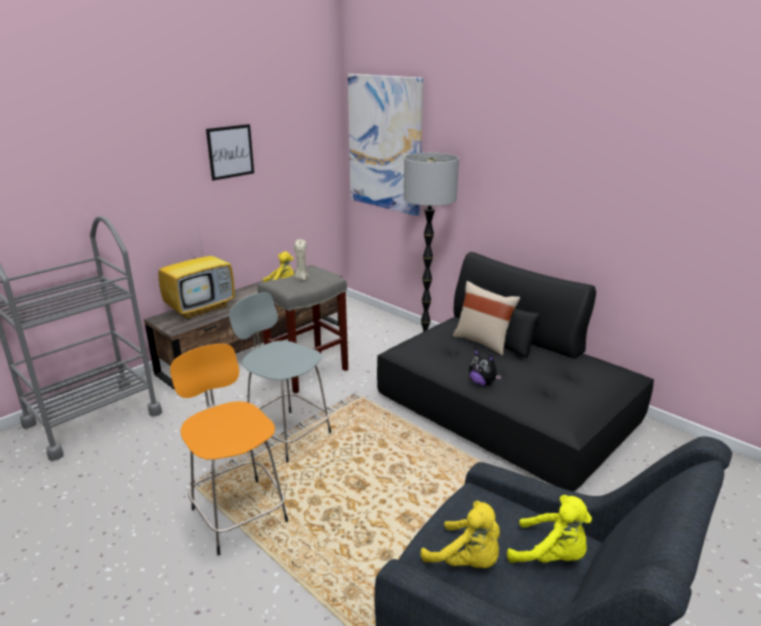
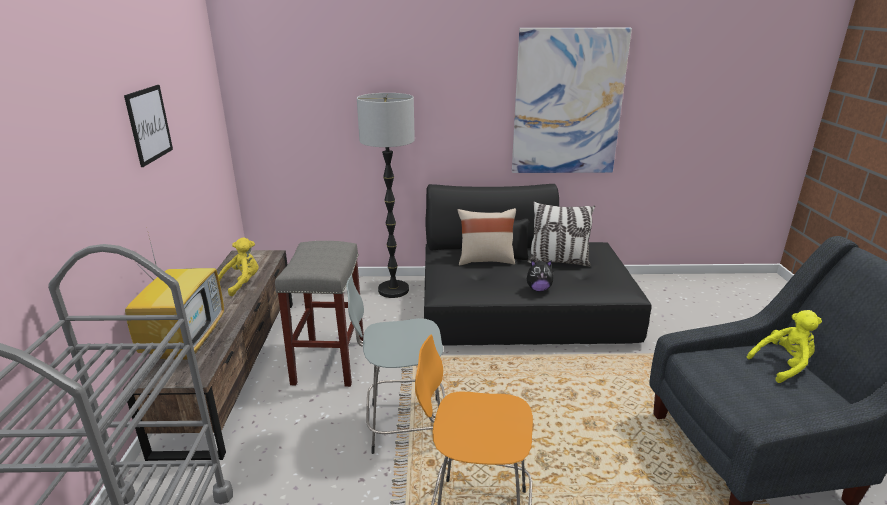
camera: 45 degrees left, 0 degrees up
beige candle [294,239,309,280] -> none
picture [348,74,423,216] -> picture moved to [512,28,632,173]
yellow plush toy [420,501,500,568] -> none
none -> pillow [527,201,595,266]

